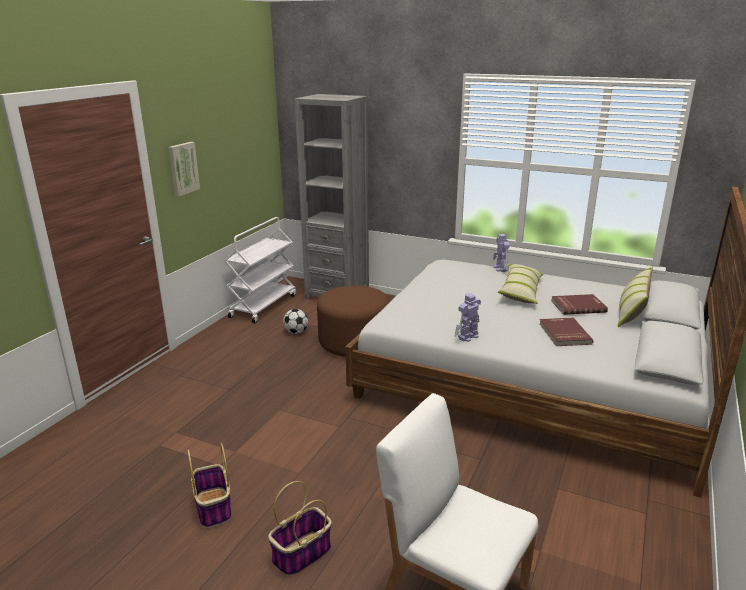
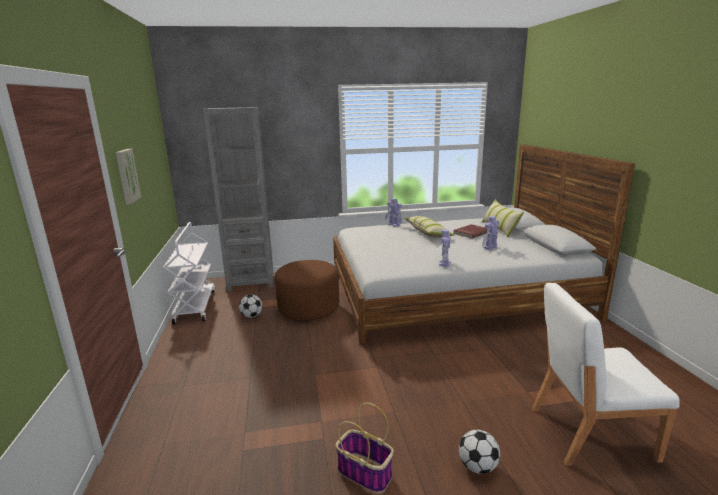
camera: 35 degrees left, 5 degrees down
basket [268,481,331,577] -> football [459,430,500,474]
red book [540,318,593,346] -> toy robot [482,216,499,250]

